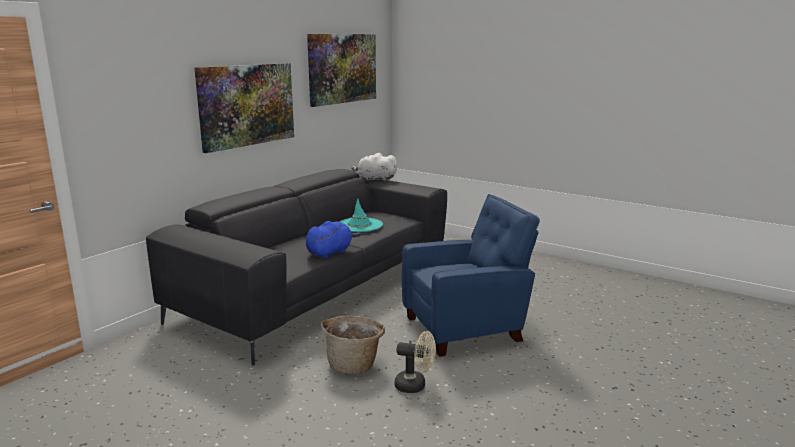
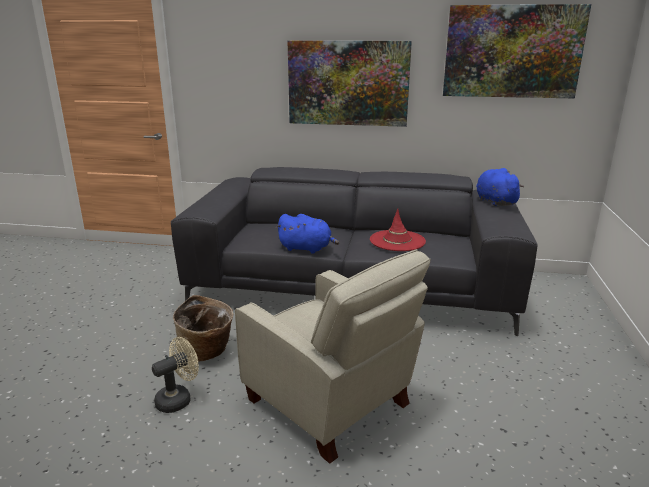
camera: 65 degrees right, 5 degrees up
turquoise hat [339,198,383,232] -> red hat [370,209,426,251]
white plush toy [351,153,397,181] -> blue plush toy [476,168,524,206]
beige fan [395,331,436,393] -> beige fan turned 120 degrees counterclockwise [152,337,199,413]
blue armchair [402,194,540,357] -> beige armchair [235,249,431,464]

